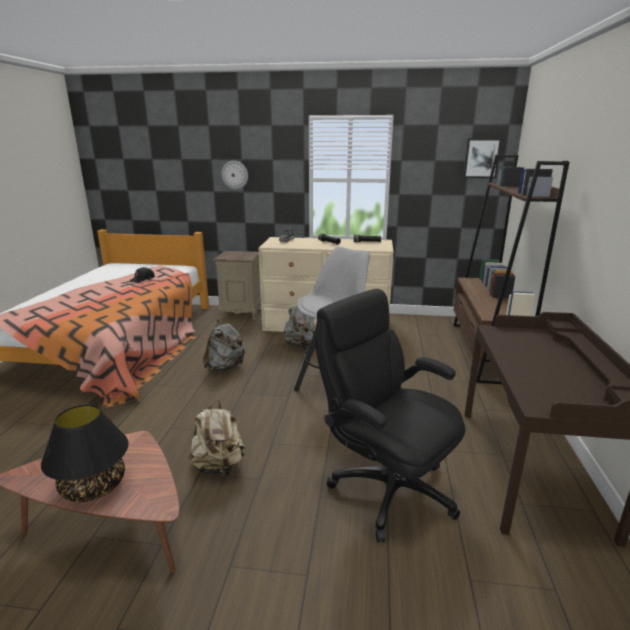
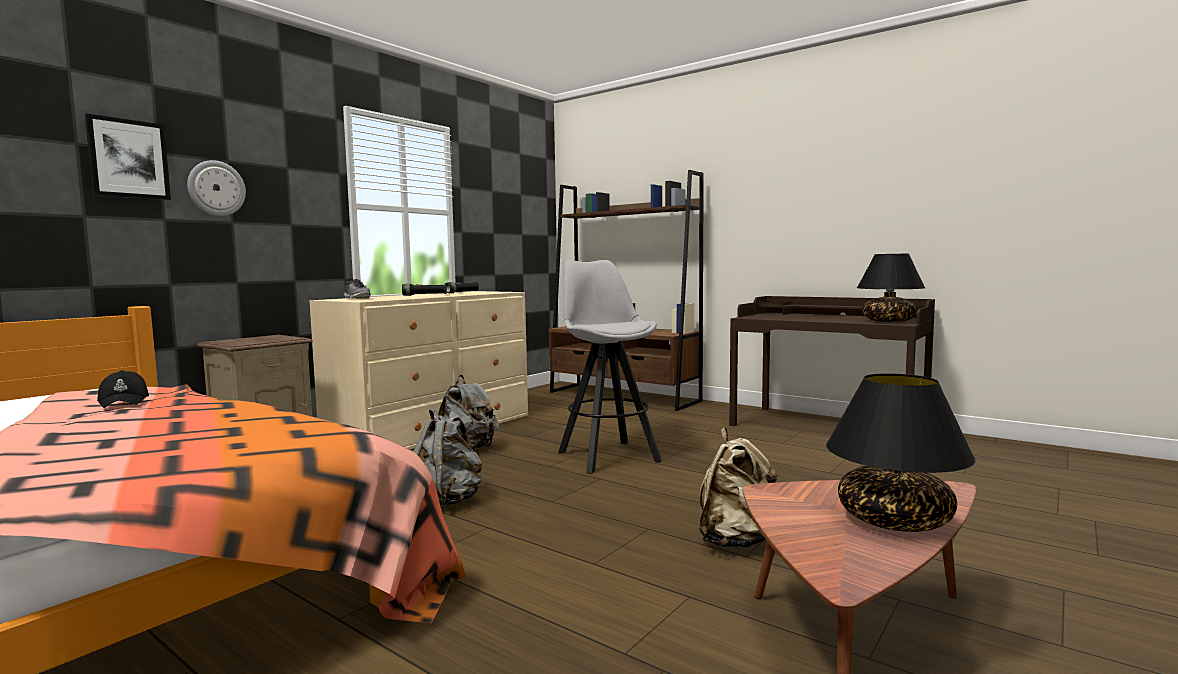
camera: 60 degrees left, 15 degrees down
black office chair [315,289,465,543] -> none
picture [463,138,502,179] -> picture moved to [85,113,171,200]
none -> black table lamp [857,254,925,322]

